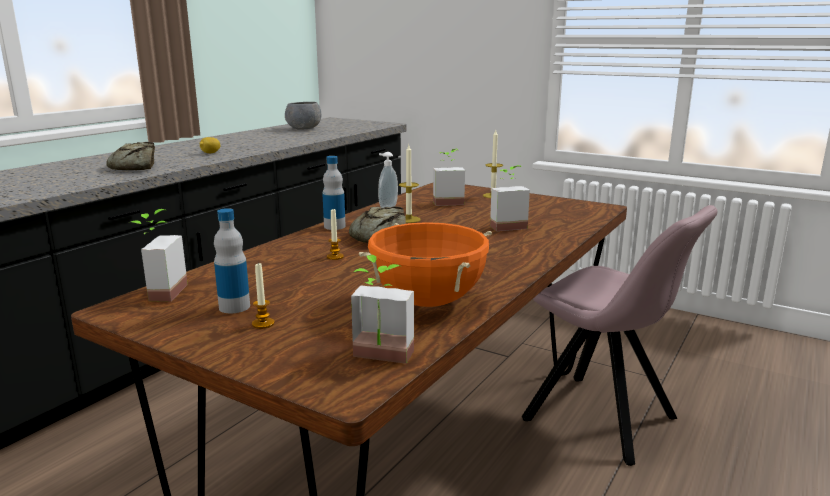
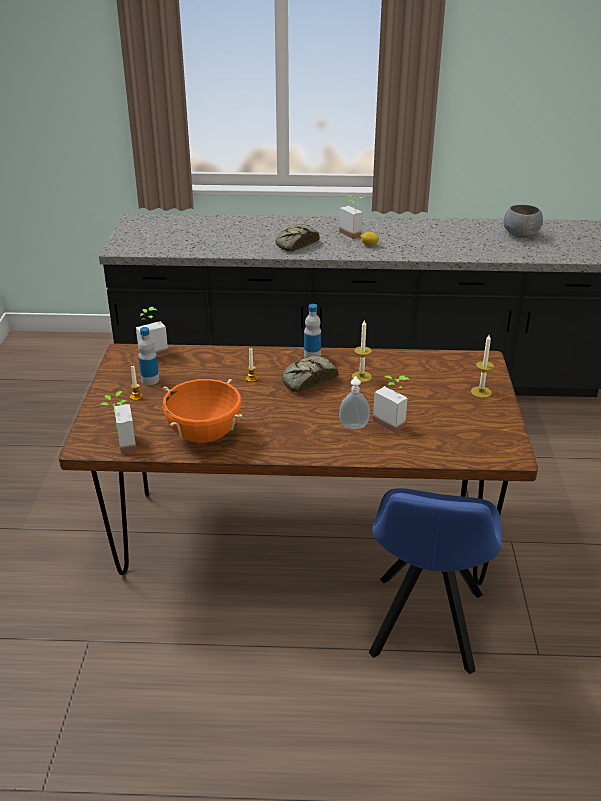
camera: 60 degrees right, 15 degrees up
soap dispenser [378,152,398,208] -> soap dispenser moved to [339,376,370,429]
potted plant [433,149,465,206] -> potted plant moved to [339,196,364,239]
pink chair [522,205,717,466] -> blue chair [369,488,502,674]

